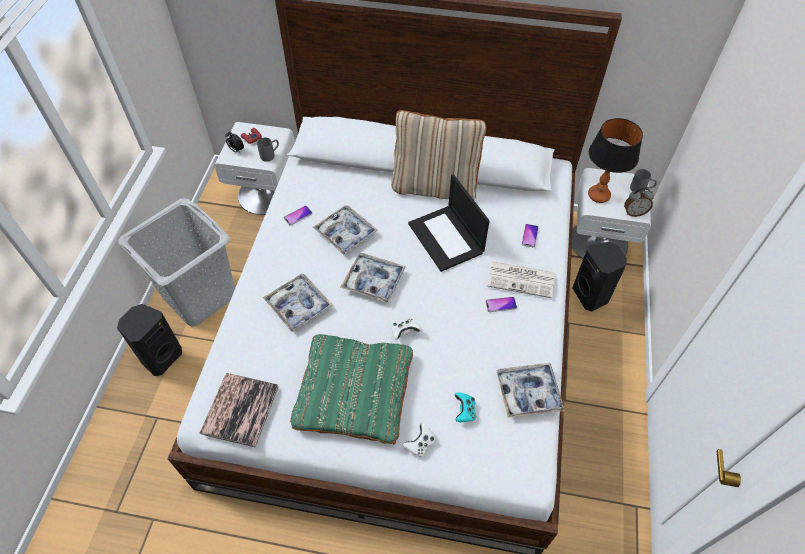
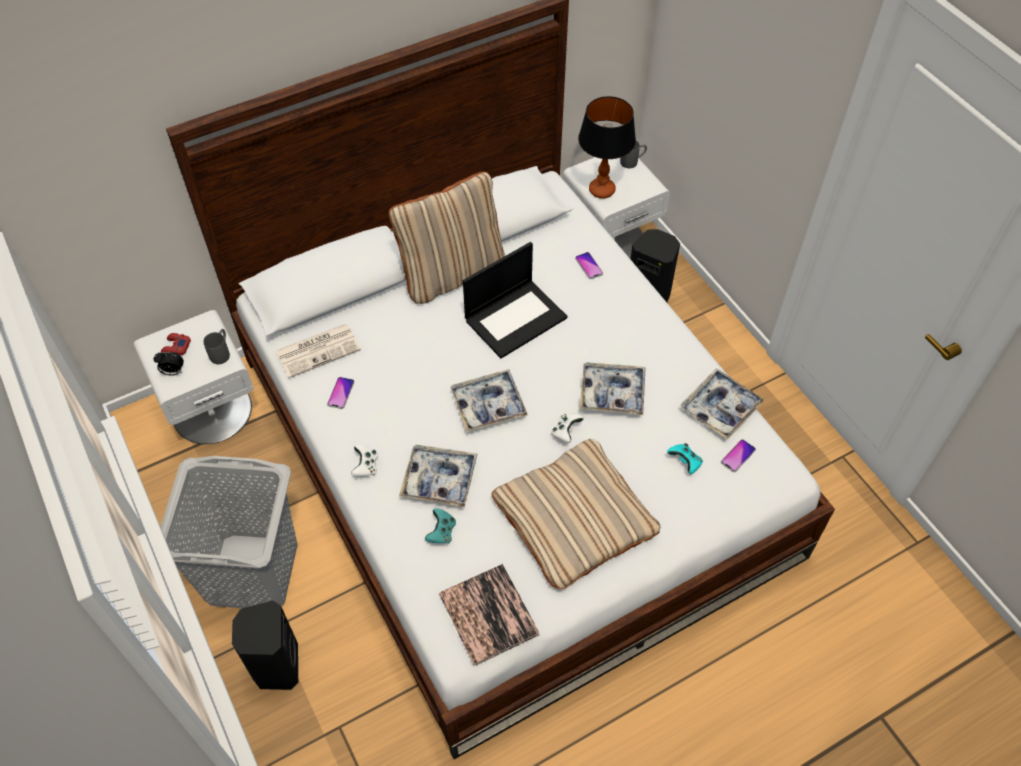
camera: 40 degrees left, 0 degrees up
green pillow [290,334,413,444] -> beige pillow [491,439,660,589]
tray [313,205,378,255] -> tray moved to [580,362,646,415]
white game controller [403,423,435,457] -> white game controller moved to [351,445,378,477]
laptop [408,174,490,272] -> laptop turned 60 degrees counterclockwise [463,242,568,358]
phone [485,297,517,312] -> phone moved to [721,439,756,472]
newspaper [487,261,555,298] -> newspaper moved to [275,324,361,378]
alarm clock [624,188,654,217] -> none
none -> turquoise game controller [425,508,456,543]

